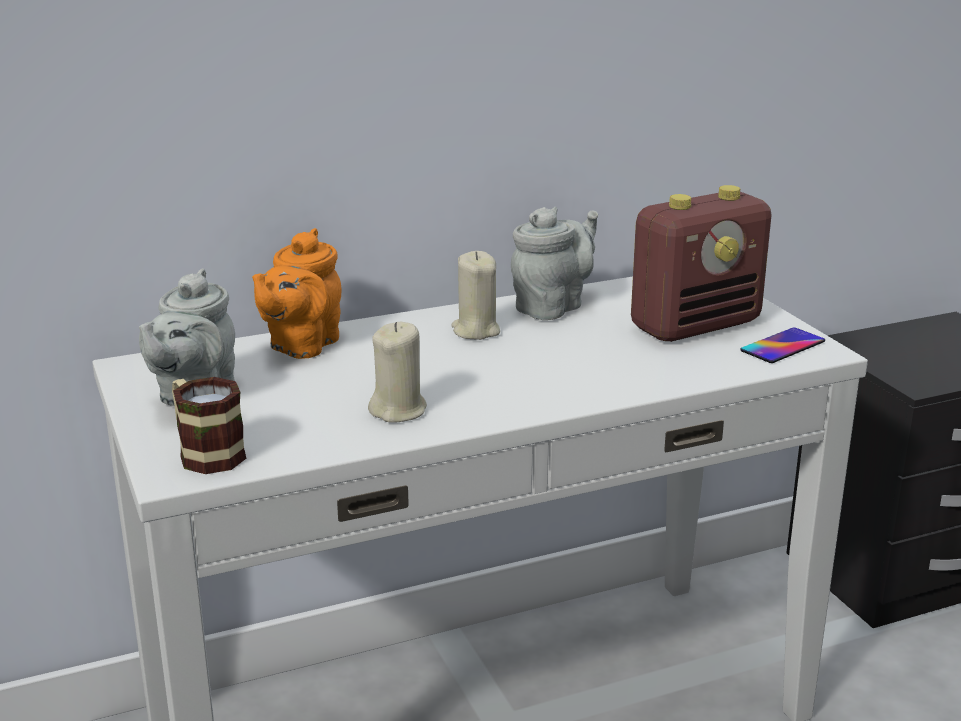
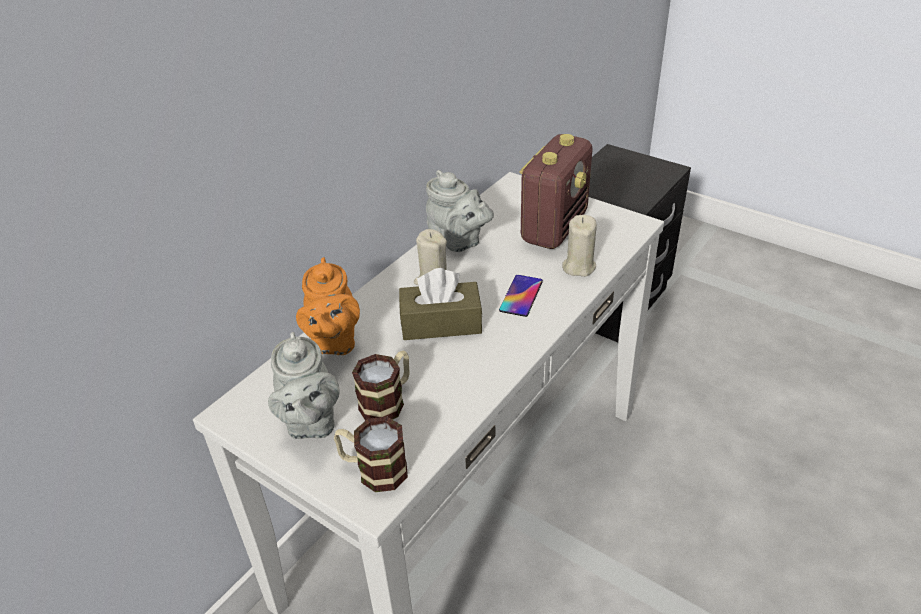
camera: 30 degrees left, 15 degrees up
beige candle [368,322,427,423] -> beige candle moved to [562,215,597,277]
grey teapot [511,207,598,320] -> grey teapot turned 120 degrees clockwise [426,170,494,252]
phone [740,327,825,363] -> phone moved to [499,275,543,317]
none -> mug [352,351,409,421]
none -> brown tissue box [399,268,482,340]

